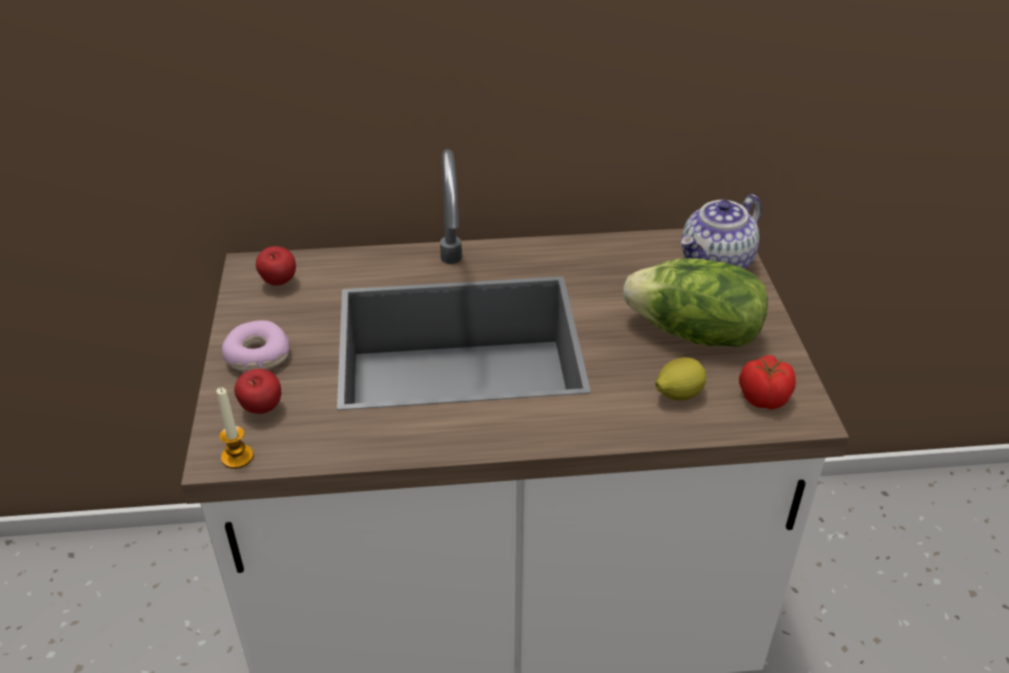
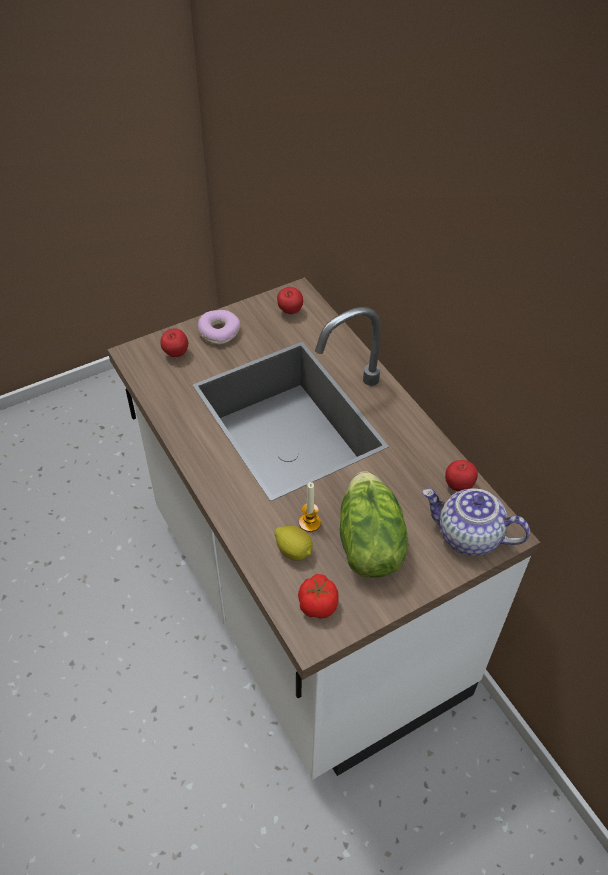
camera: 65 degrees right, 10 degrees up
candle [216,388,254,469] -> candle moved to [299,482,321,532]
none -> apple [445,460,478,491]

